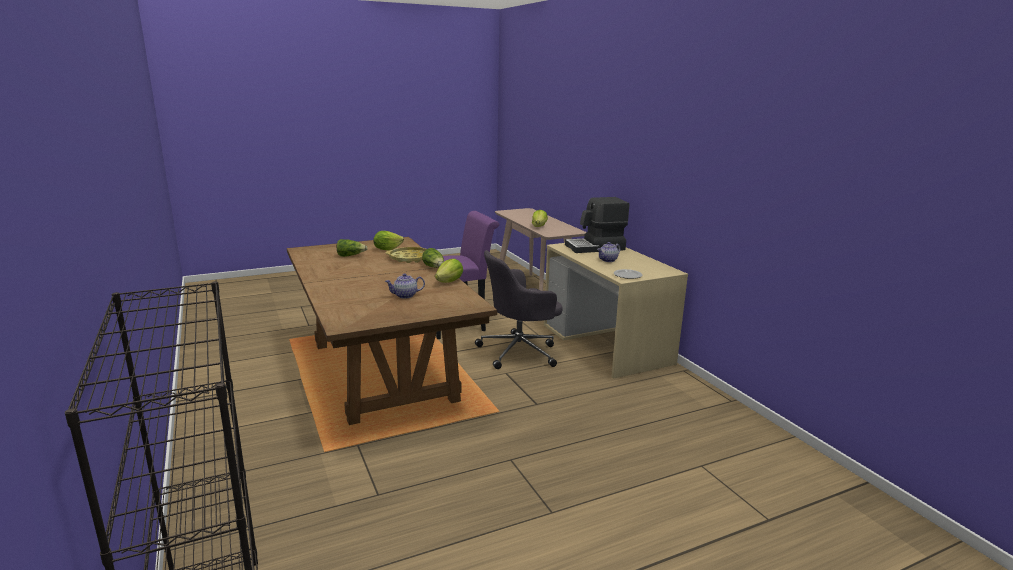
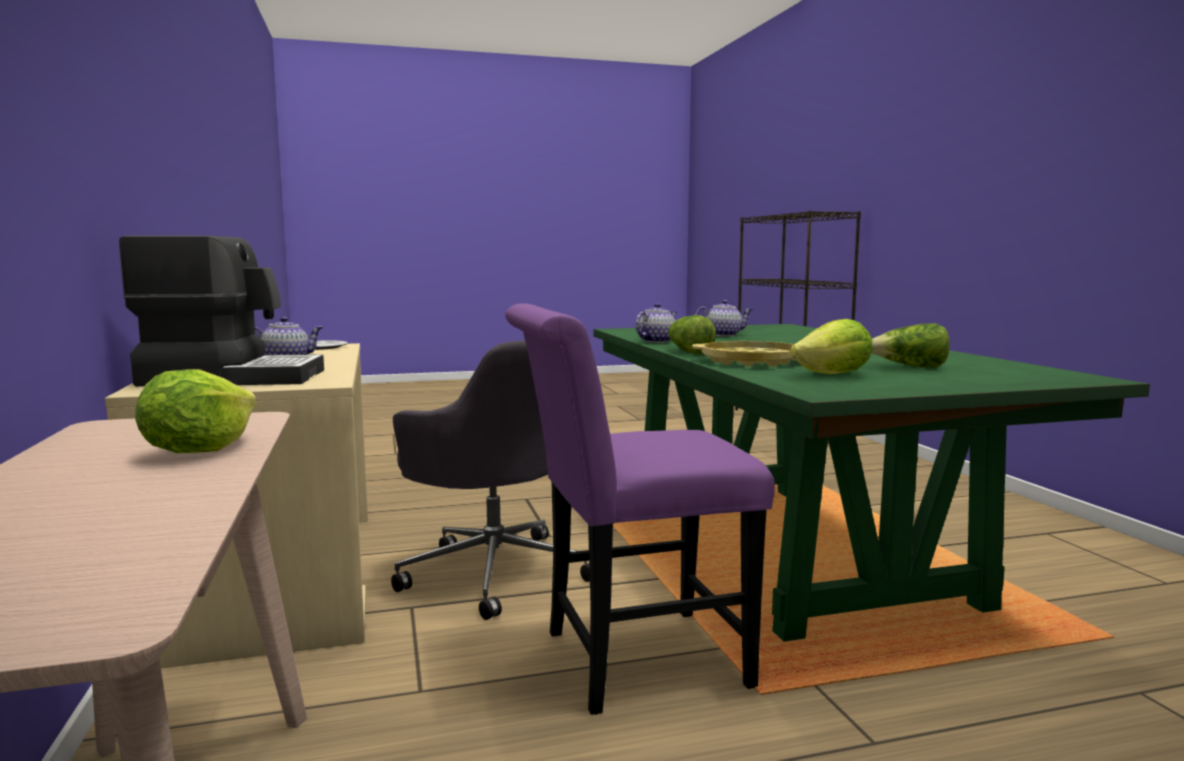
camera: 170 degrees left, 10 degrees down
brown dining table [287,237,497,425] -> green dining table [594,324,1150,642]
lettuce [435,259,463,283] -> teapot [635,303,677,343]
grey office chair [475,250,563,369] -> grey office chair turned 60 degrees clockwise [391,340,590,620]

